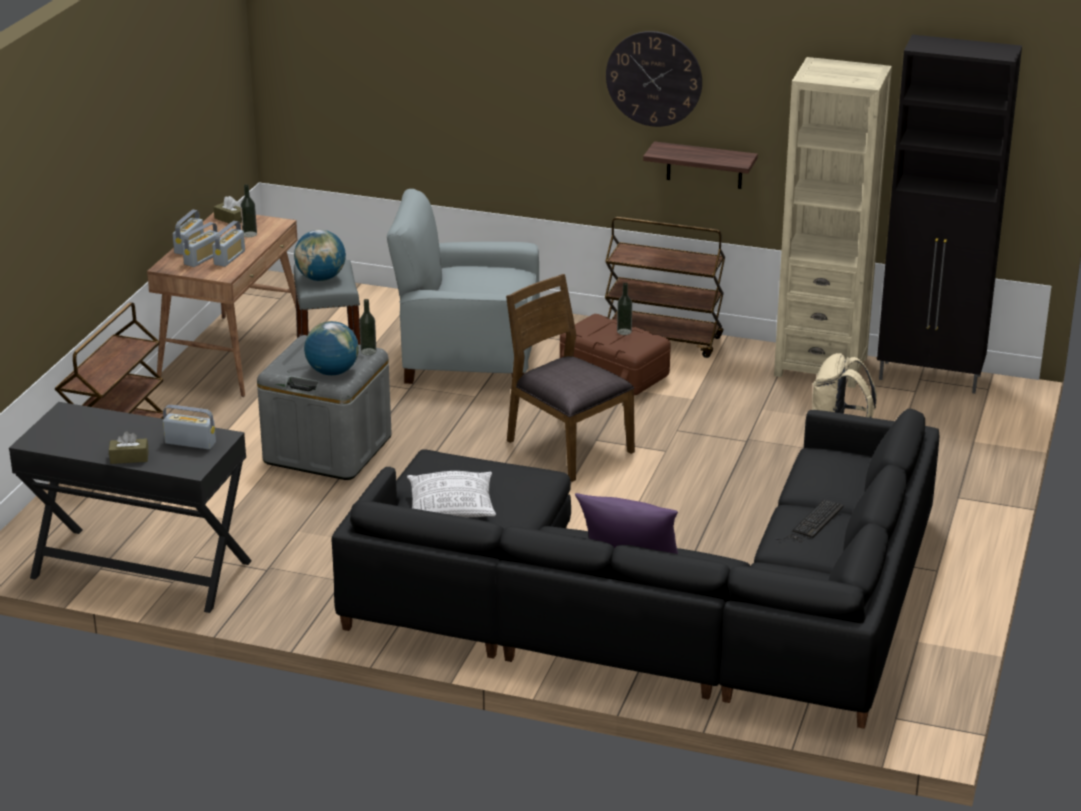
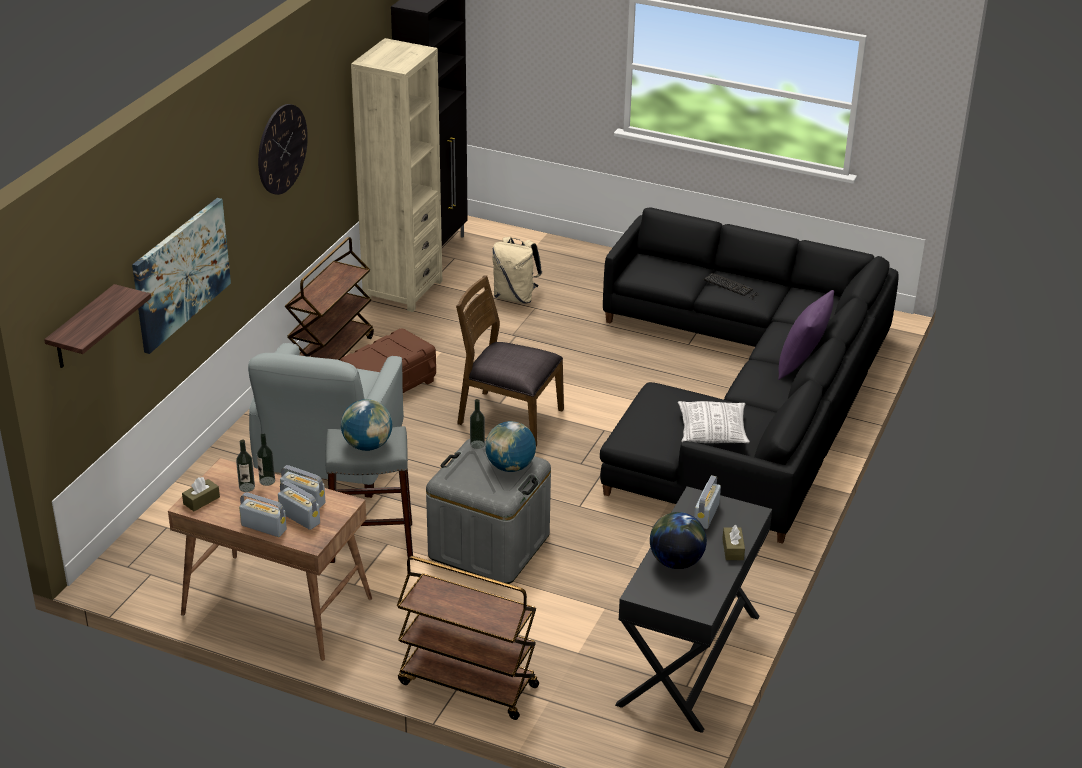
camera: 85 degrees left, 5 degrees up
brown chair [506,274,635,482] -> brown chair turned 60 degrees clockwise [456,275,564,446]
bottle [617,283,632,335] -> bottle moved to [257,433,275,486]
shelf [643,141,758,189] -> shelf moved to [44,284,151,368]
none -> picture [132,198,231,354]
none -> globe [650,512,707,569]

